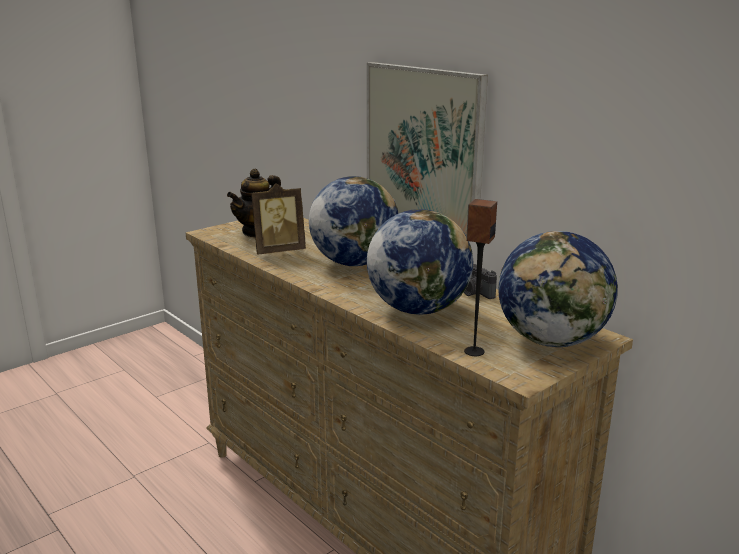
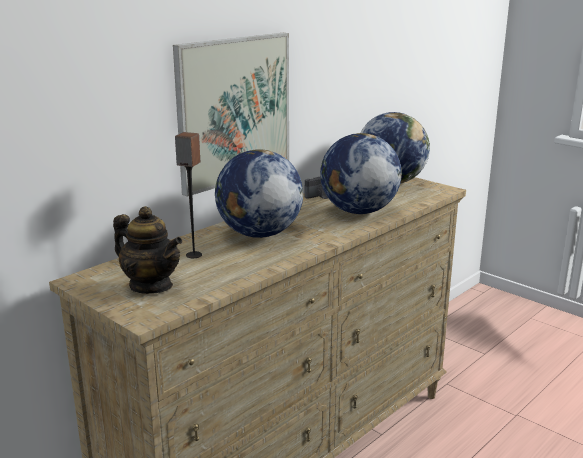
camera: 95 degrees left, 0 degrees up
picture frame [251,183,306,254] -> none
speaker [464,199,497,356] -> speaker moved to [175,132,202,258]

